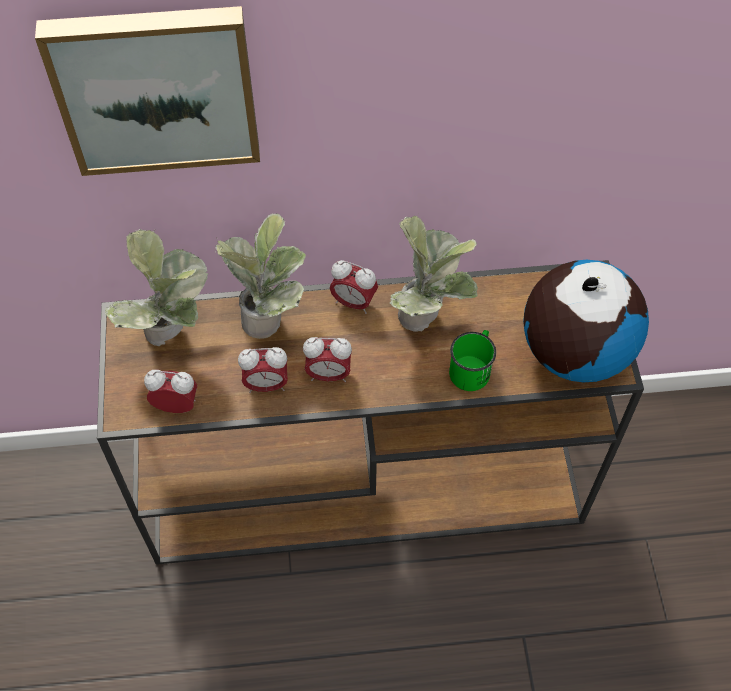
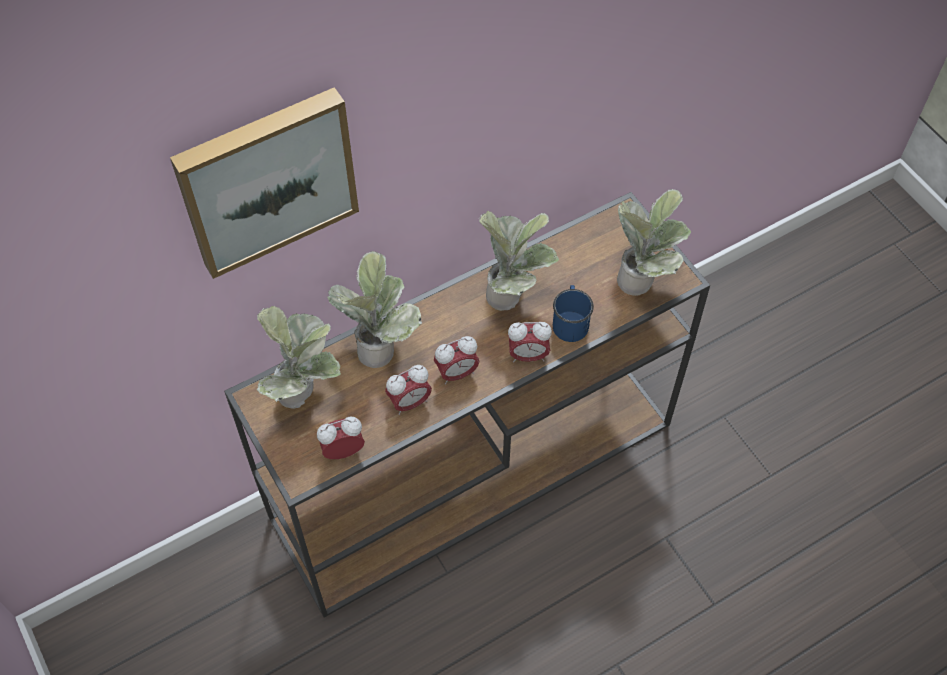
camera: 25 degrees left, 0 degrees up
alarm clock [330,260,378,314] -> alarm clock moved to [508,322,552,362]
green mug [449,330,496,391] -> blue mug [553,285,594,342]
globe [523,260,649,382] -> potted plant [617,189,691,296]

